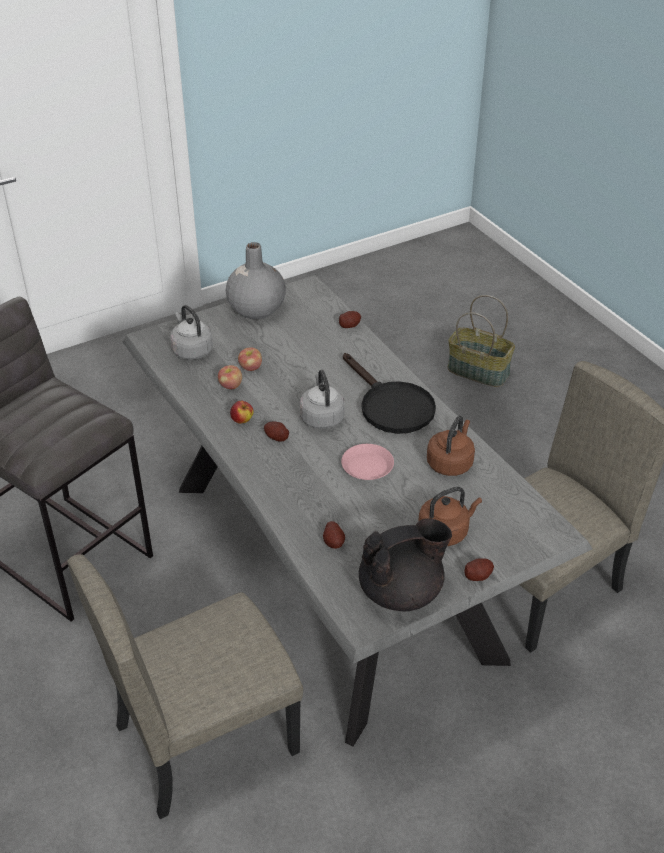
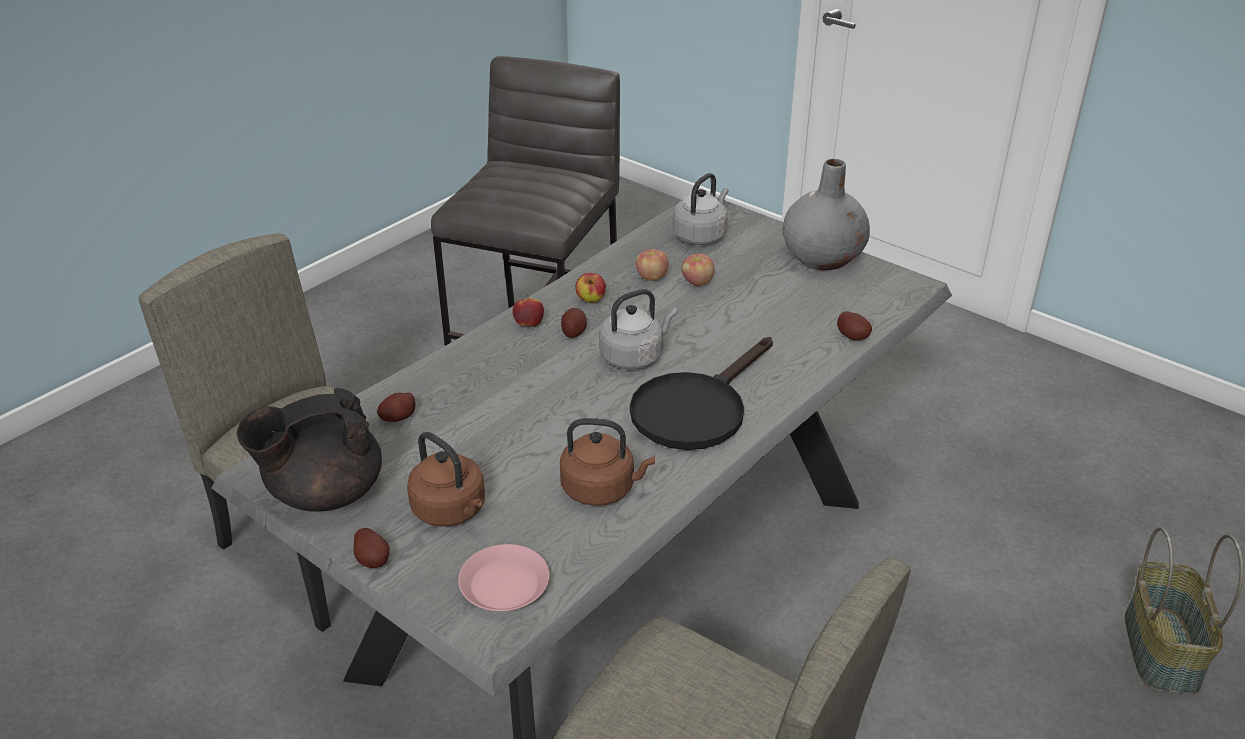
camera: 70 degrees right, 5 degrees down
pink plate [341,444,394,480] -> pink plate moved to [458,544,550,611]
black teapot [359,518,452,611] -> black teapot turned 105 degrees clockwise [237,388,382,512]
none -> apple [512,295,544,327]

